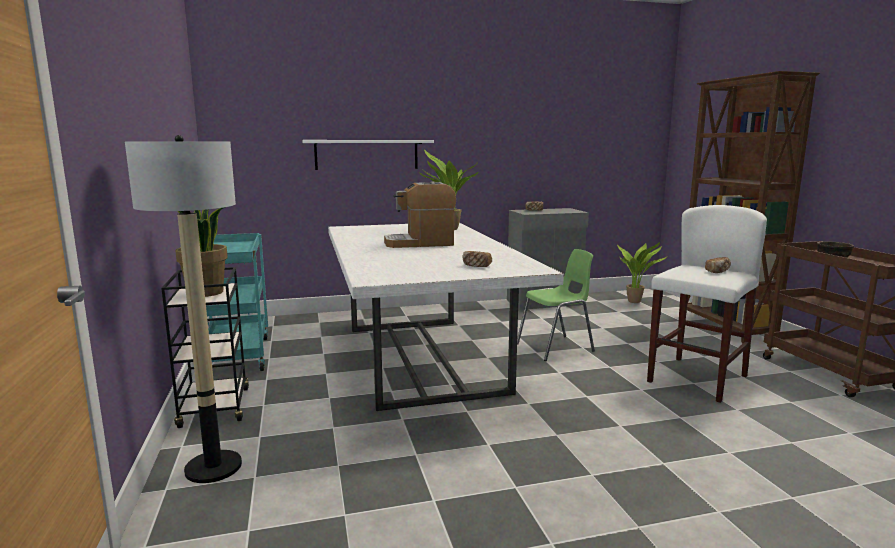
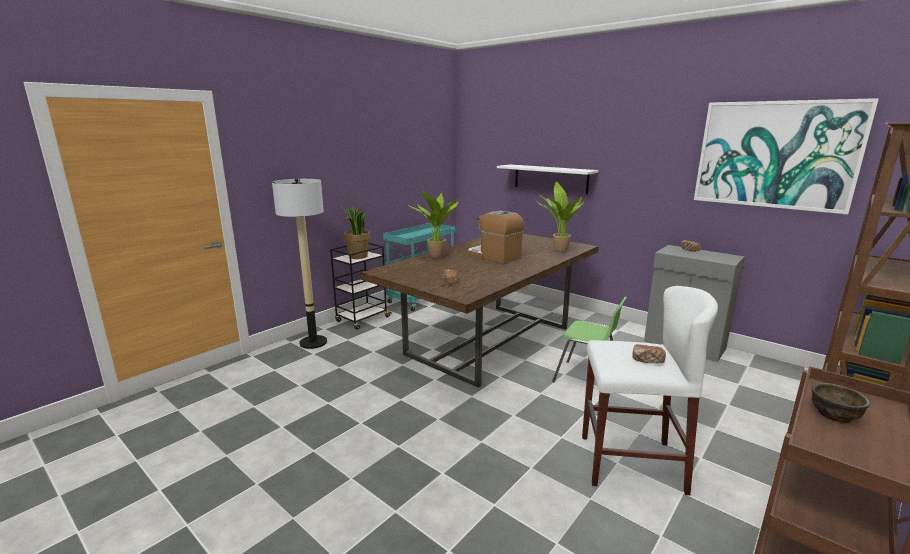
camera: 55 degrees right, 5 degrees up
white dining table [328,223,564,411] -> brown dining table [360,233,598,388]
potted plant [617,242,667,303] -> potted plant moved to [407,191,459,258]
none -> picture [694,98,879,214]

